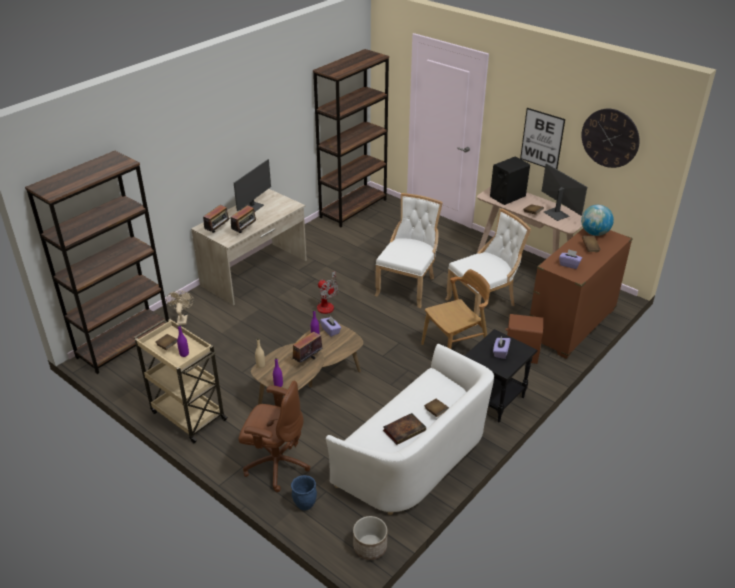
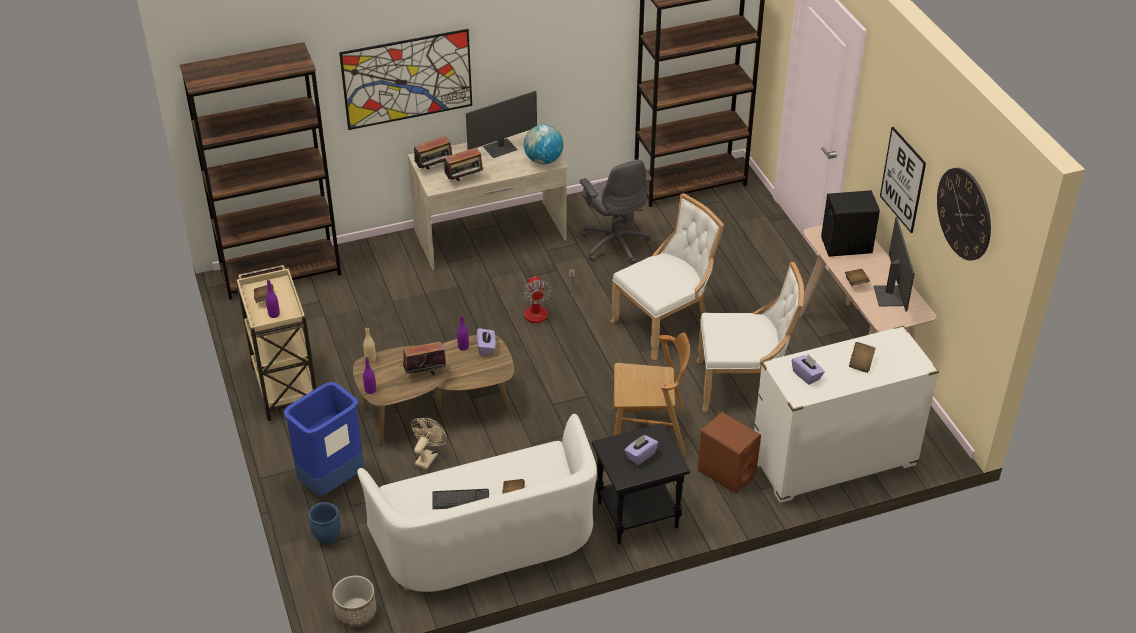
camera: 30 degrees right, 5 degrees up
beige fan [166,290,194,325] -> beige fan moved to [411,418,447,469]
brown office chair [239,381,311,492] -> blue trash can [283,382,364,496]
book [383,413,426,445] -> keyboard [432,489,489,509]
brown dresser [530,228,633,359] -> white dresser [754,325,939,503]
globe [581,205,614,236] -> globe moved to [524,124,563,164]
none -> picture [339,29,472,130]
none -> grey office chair [580,159,652,264]

